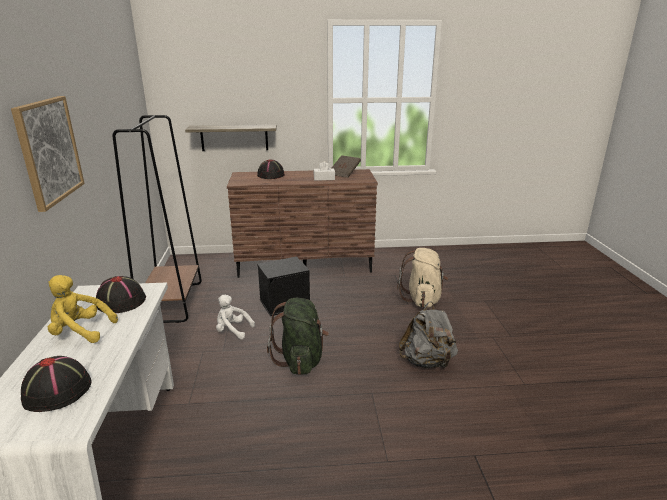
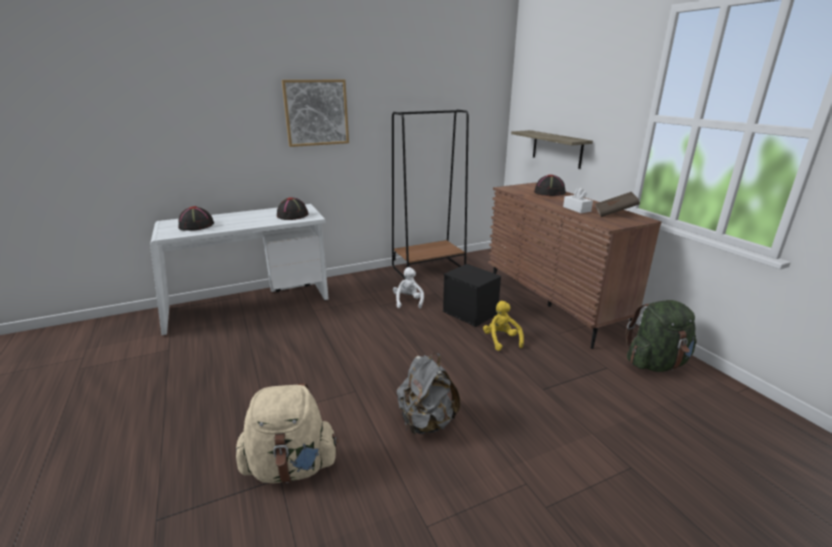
camera: 70 degrees right, 0 degrees up
yellow plush toy [48,275,118,343] -> yellow plush toy moved to [483,301,524,351]
green backpack [267,298,329,375] -> green backpack moved to [625,300,697,372]
beige backpack [397,248,448,308] -> beige backpack moved to [236,383,339,483]

